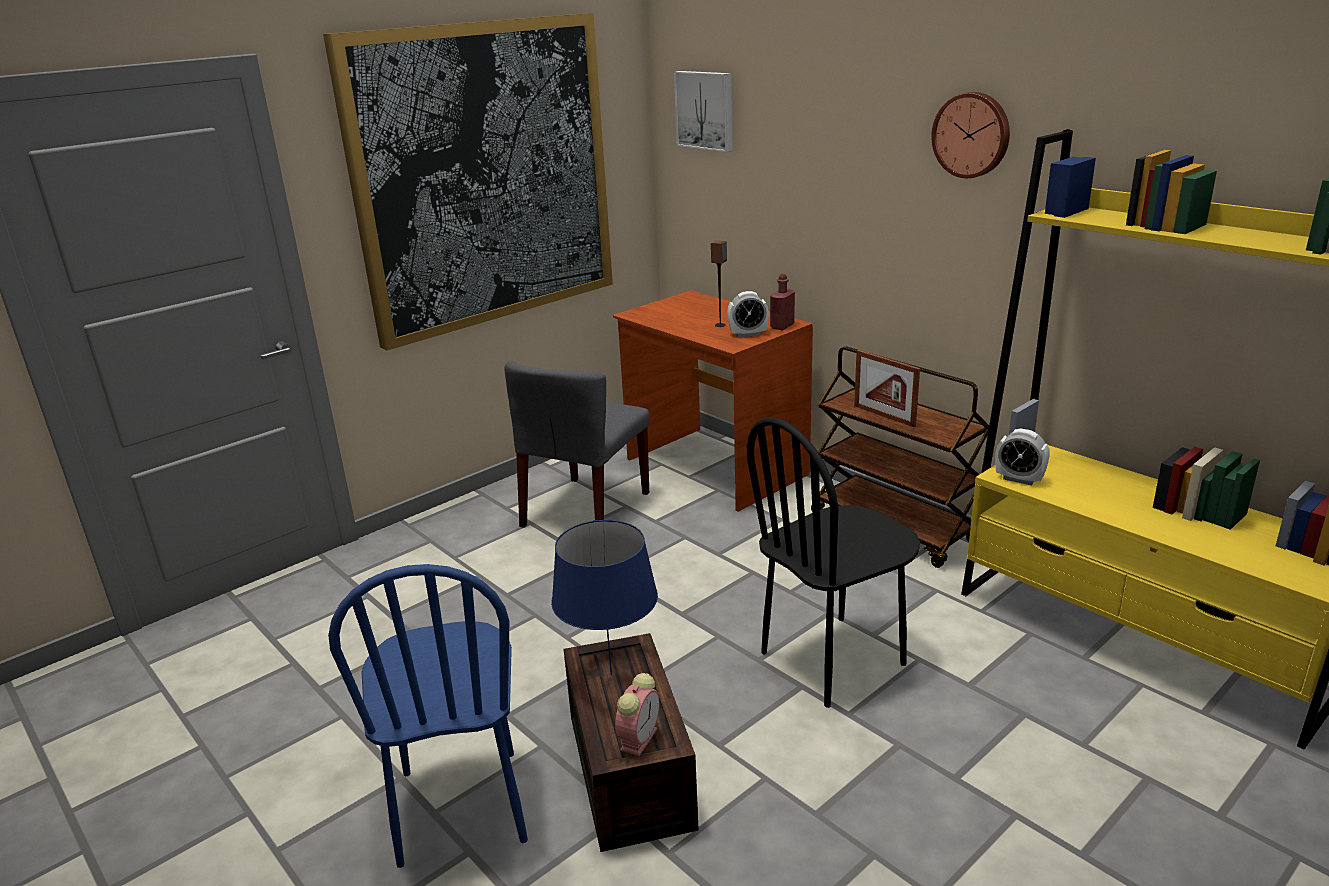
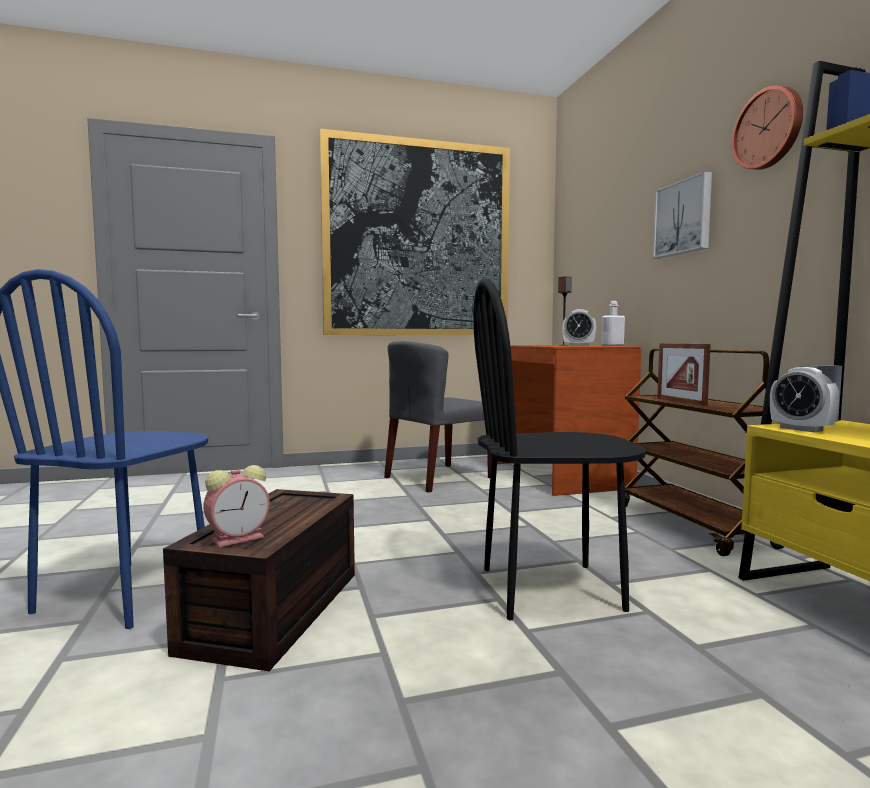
camera: 25 degrees right, 20 degrees down
blue table lamp [551,520,658,675] -> none
picture [674,71,733,152] -> picture moved to [653,171,712,258]
red bottle [770,274,795,330] -> white bottle [601,301,625,346]

